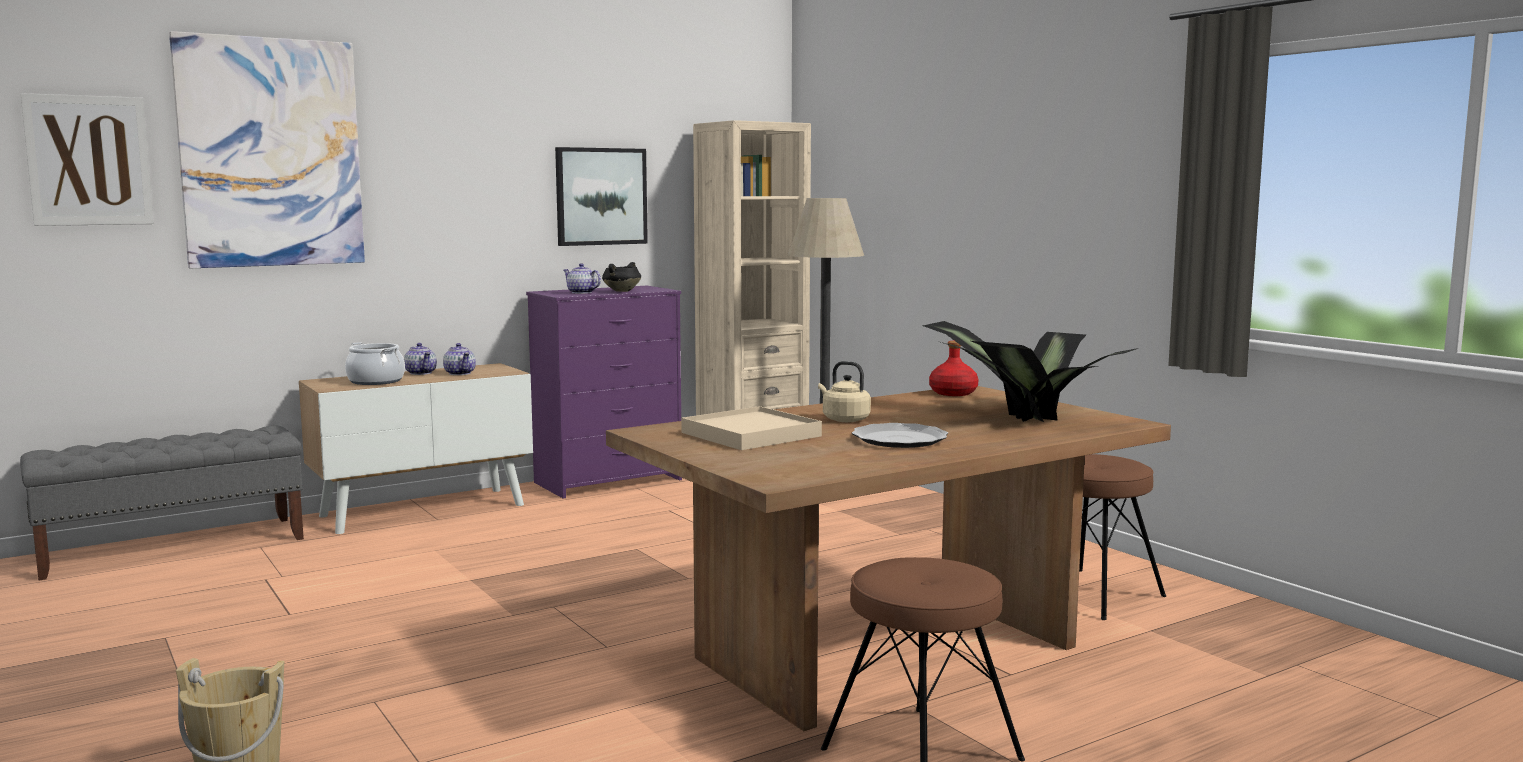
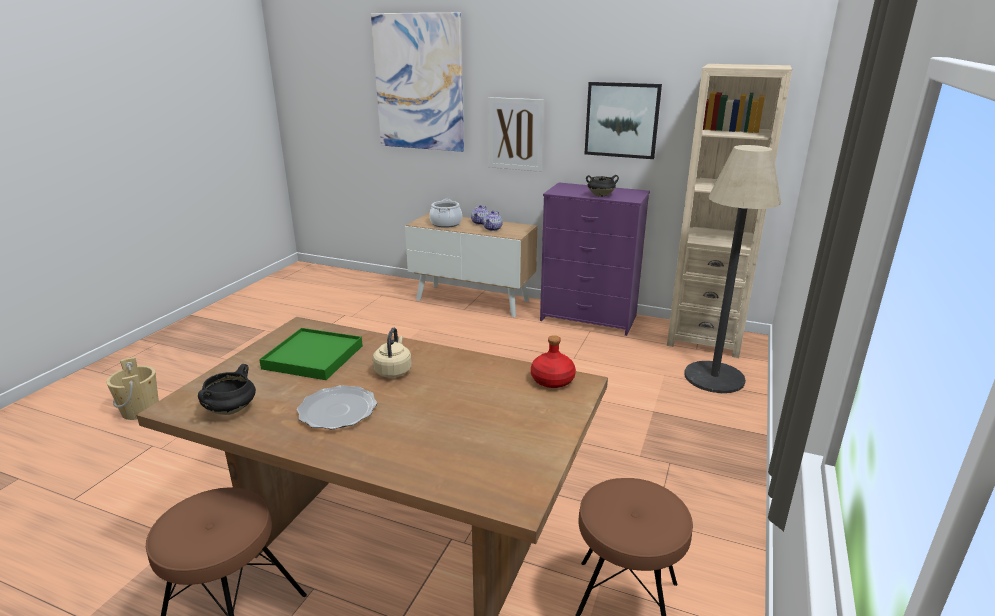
camera: 55 degrees right, 15 degrees up
grey bench [20,425,304,580] -> none
picture [21,93,154,226] -> picture moved to [488,97,544,172]
teapot [563,263,601,294] -> none
beige tray [681,406,822,450] -> green tray [259,328,363,380]
potted plant [923,321,1138,422] -> none
none -> black cooking pot [198,364,256,415]

